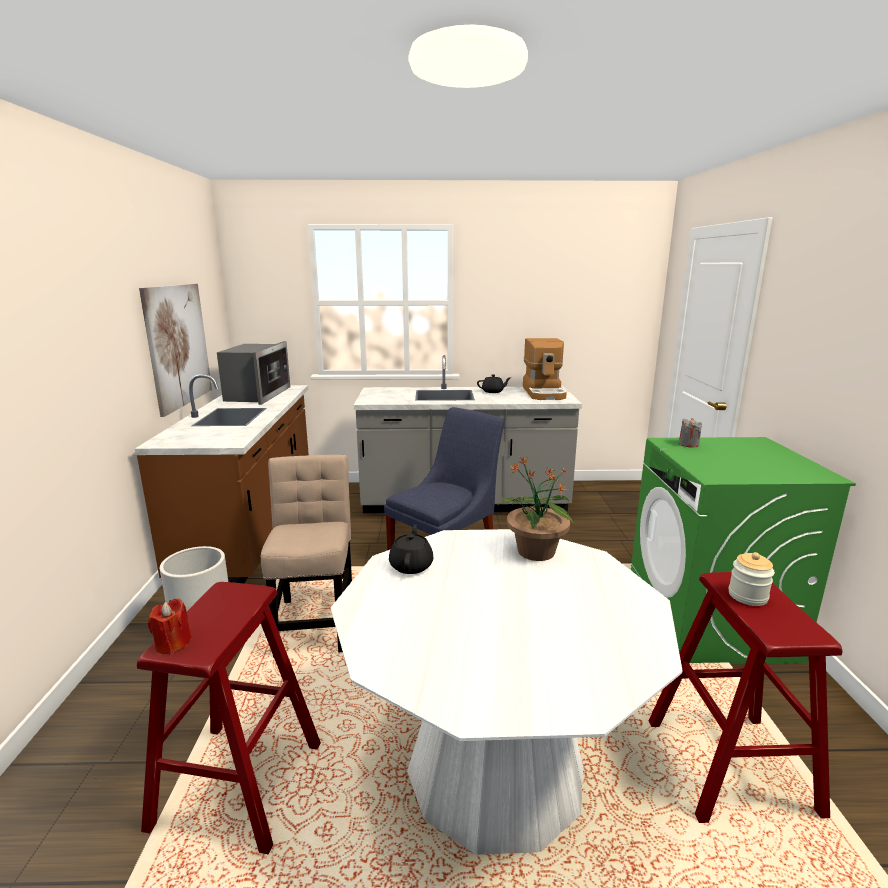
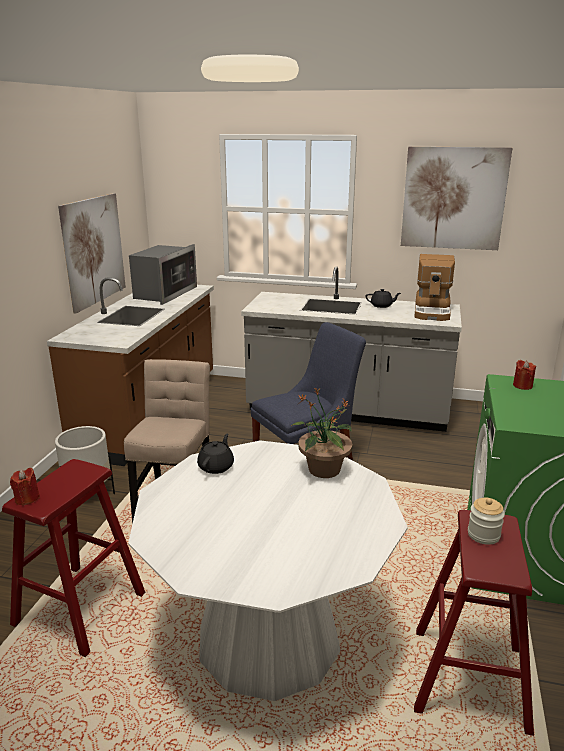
camera: 15 degrees right, 5 degrees up
grey candle [679,418,702,448] -> red candle [513,360,536,390]
none -> picture [401,146,512,250]

